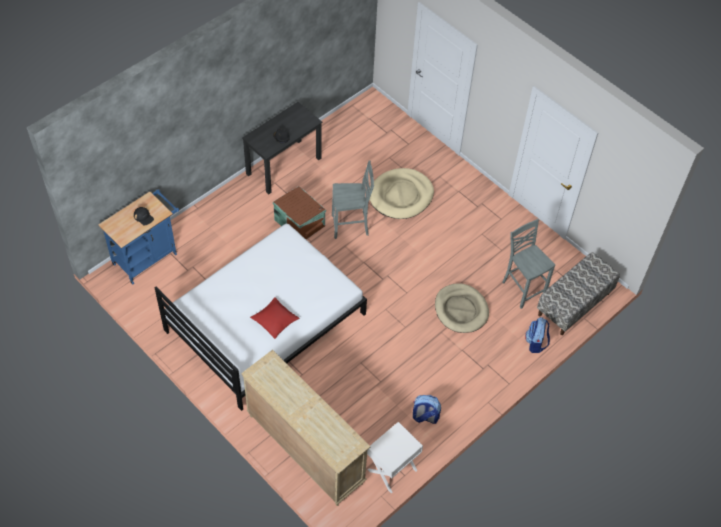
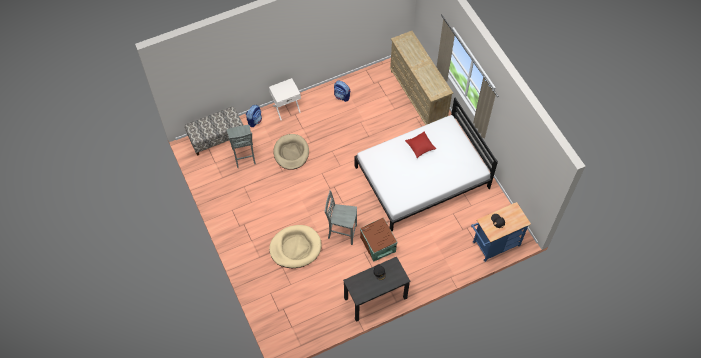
camera: 160 degrees left, 5 degrees up
white nightstand [367,422,423,493] -> white nightstand moved to [269,78,301,120]

